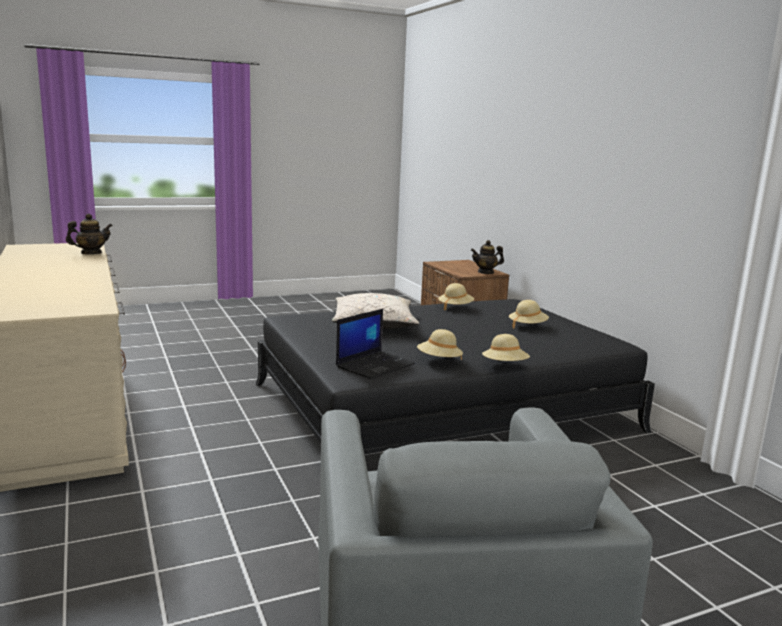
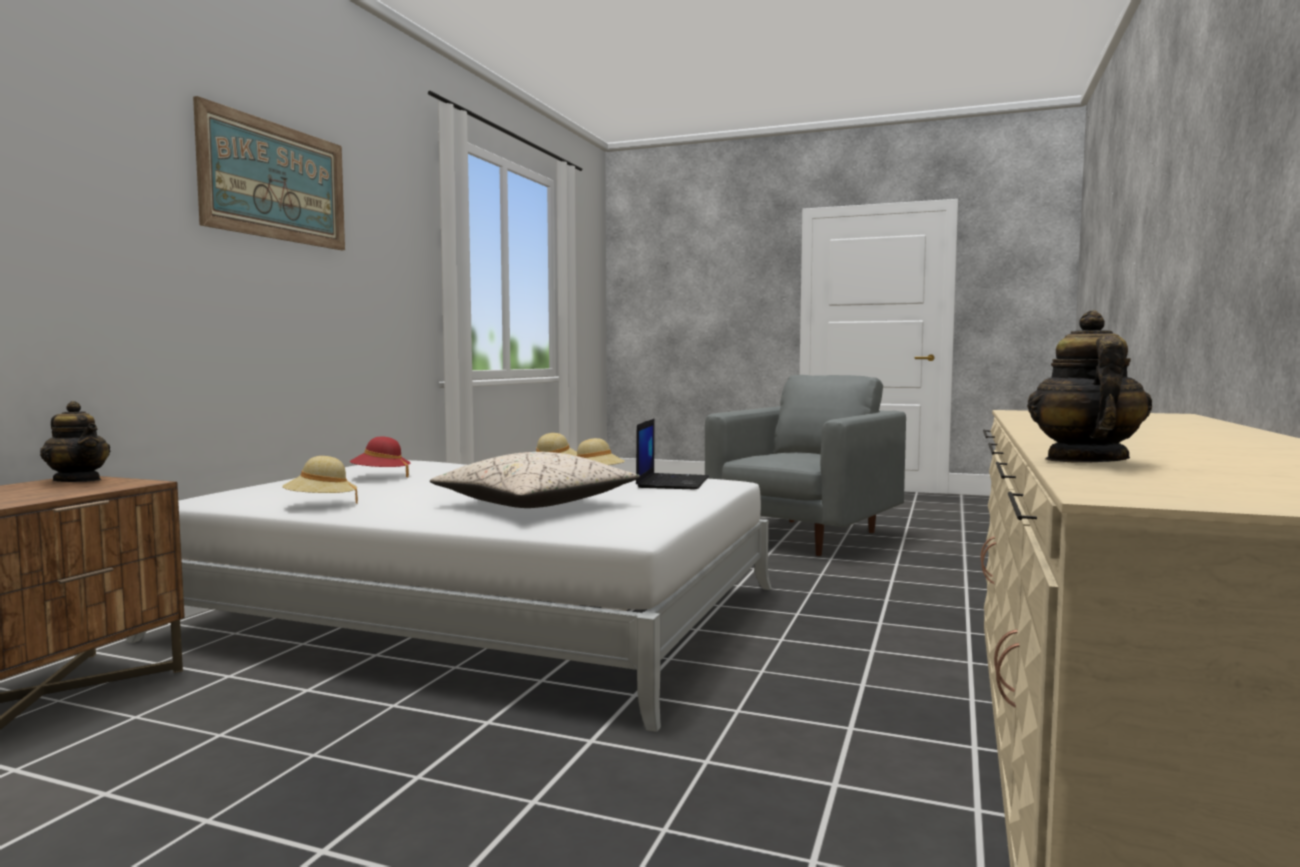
camera: 135 degrees left, 10 degrees down
teapot [66,214,113,254] -> teapot turned 90 degrees clockwise [1027,310,1152,463]
black bed [256,299,655,454] -> white bed [126,460,772,732]
laptop [336,309,415,379] -> laptop turned 105 degrees clockwise [636,418,709,490]
beige hat [509,300,549,329] -> red hat [350,436,410,477]
none -> picture [193,96,345,250]

